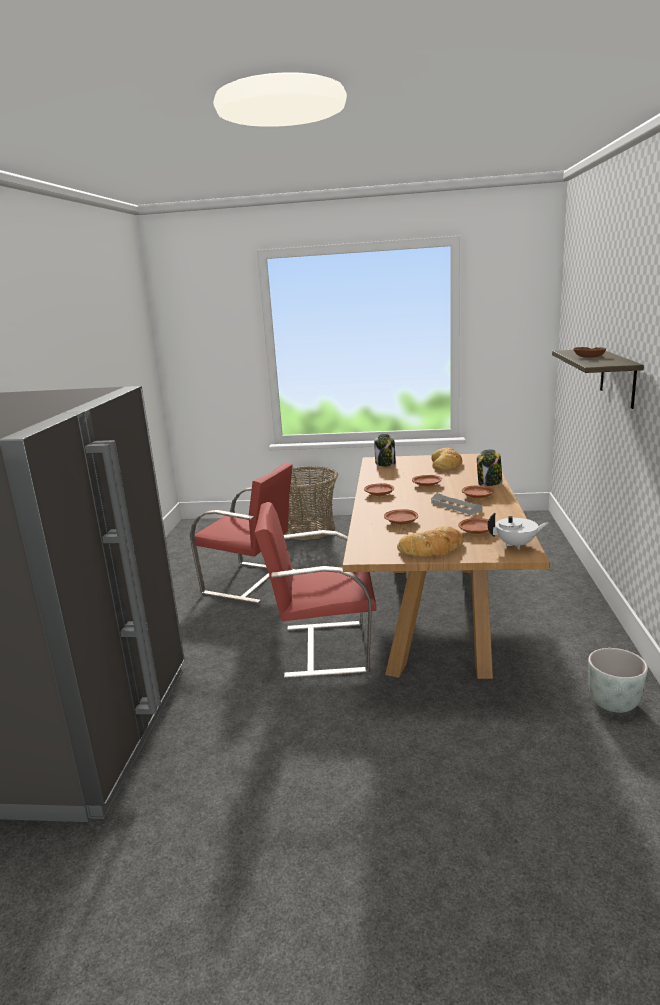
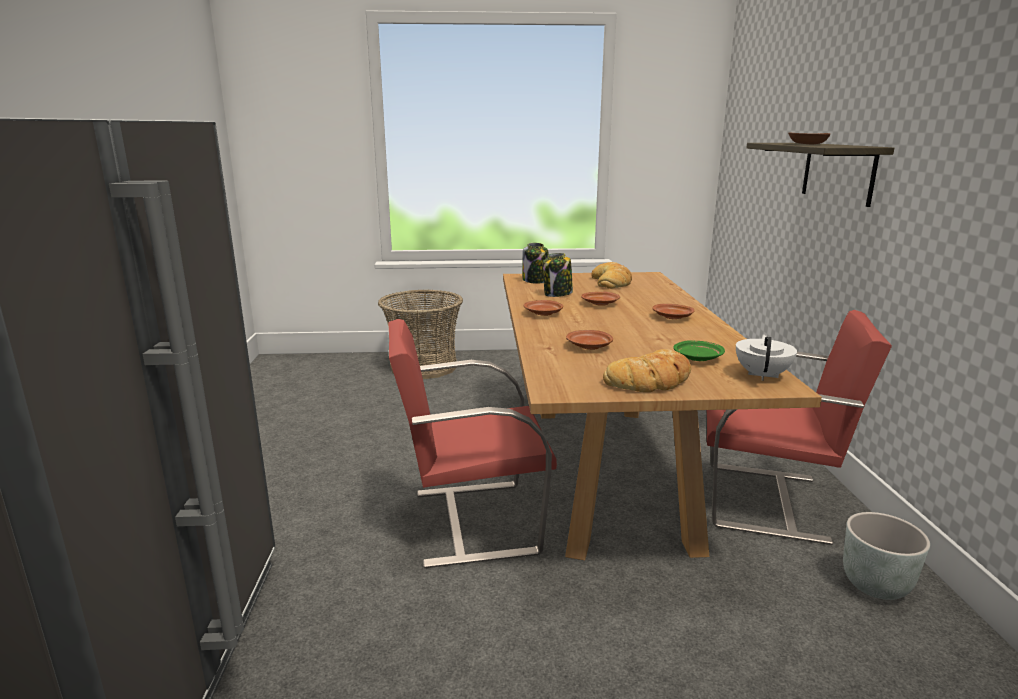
camera: 10 degrees left, 0 degrees up
red chair [190,462,295,604] -> red chair moved to [707,310,892,545]
grey tray [431,493,482,515] -> none
brown plate [458,518,489,534] -> green plate [673,340,725,361]
jar [477,449,502,486] -> jar moved to [543,253,573,297]
white teapot [488,513,548,549] -> white teapot turned 60 degrees counterclockwise [736,335,797,381]

